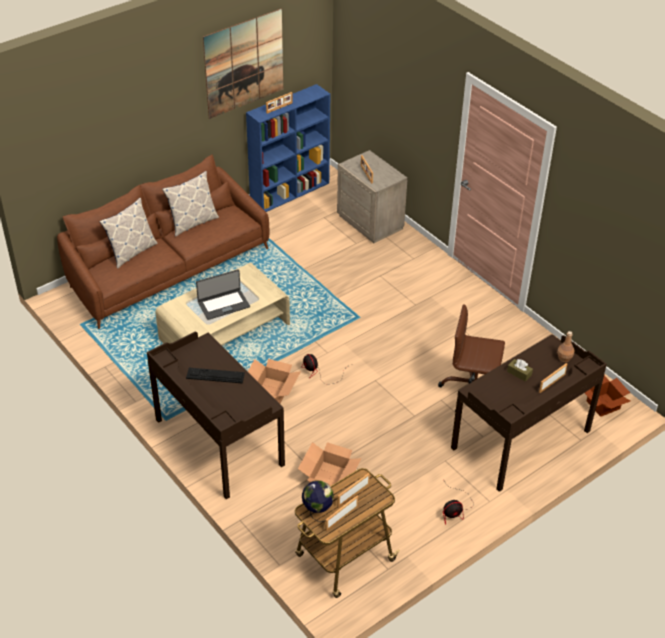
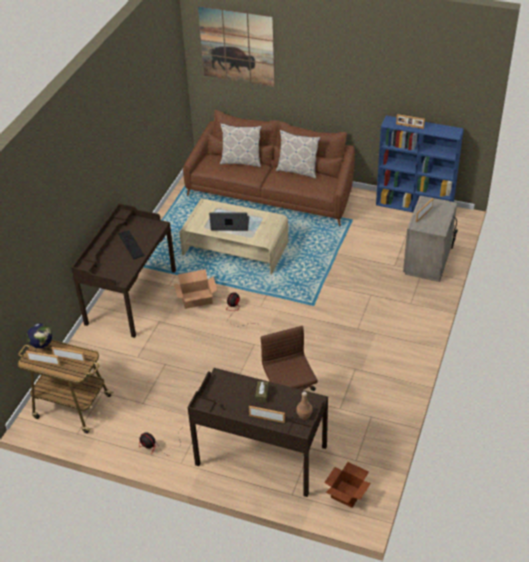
camera: 60 degrees right, 0 degrees up
laptop [196,269,250,320] -> laptop turned 150 degrees clockwise [209,212,249,231]
picture [203,9,283,119] -> picture moved to [198,6,275,87]
cardboard box [298,442,362,495] -> none

